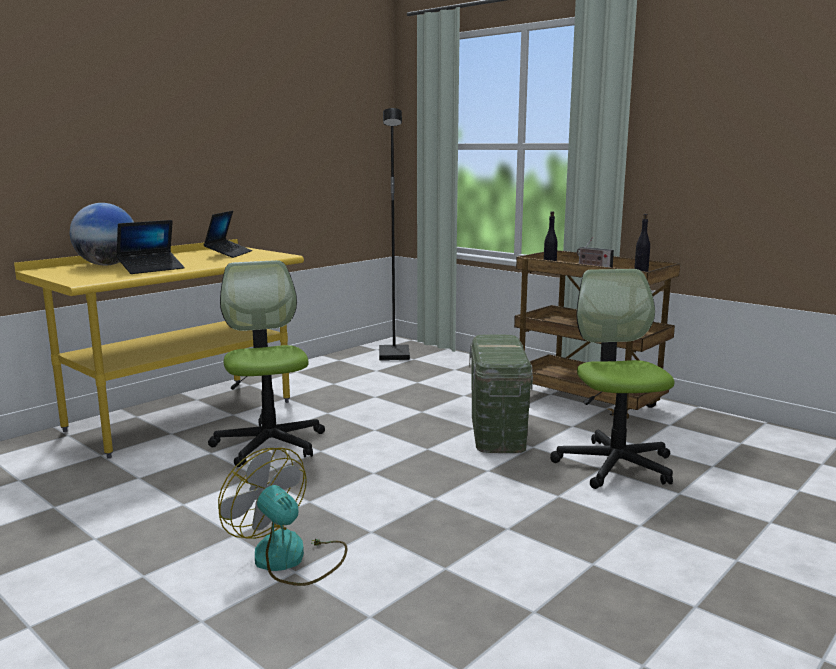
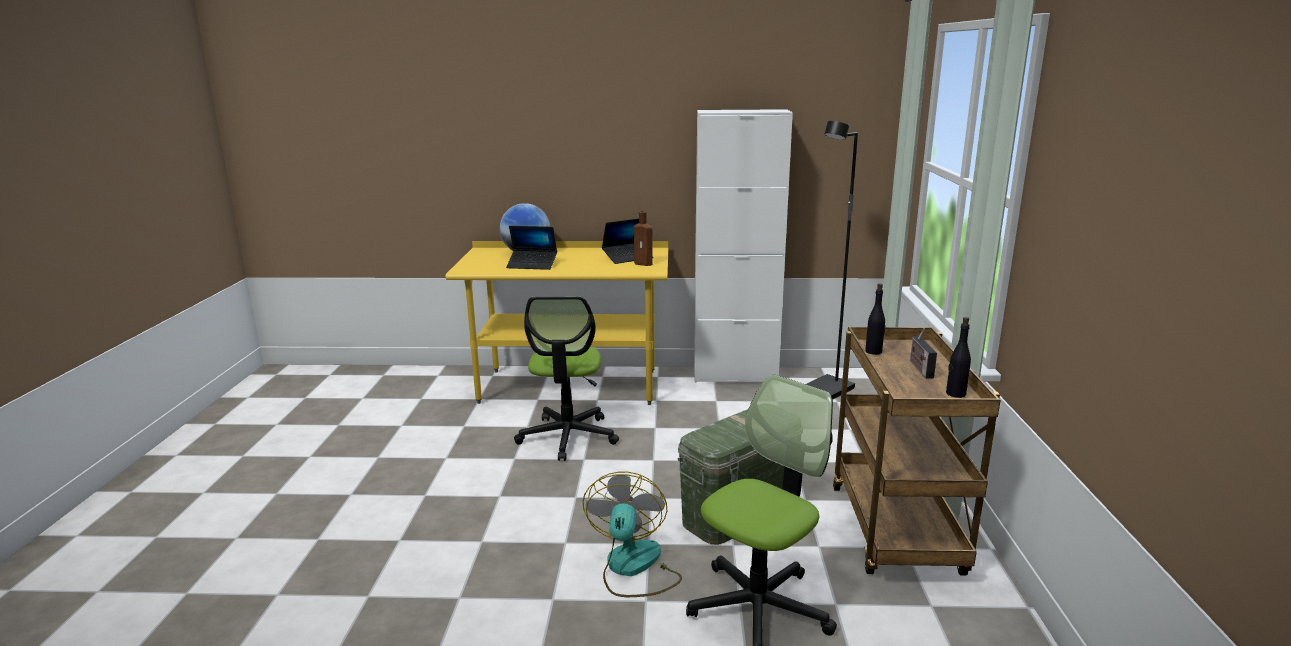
camera: 50 degrees right, 5 degrees up
office chair [208,260,325,467] -> office chair turned 150 degrees clockwise [514,296,619,461]
fan [218,448,347,586] -> fan moved to [582,472,682,597]
none -> brown bottle [634,211,653,266]
none -> white cabinet [694,109,793,383]

